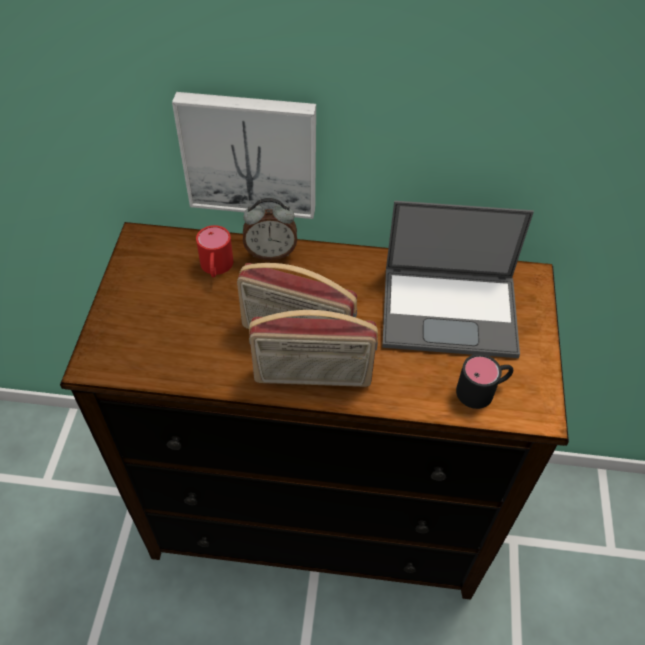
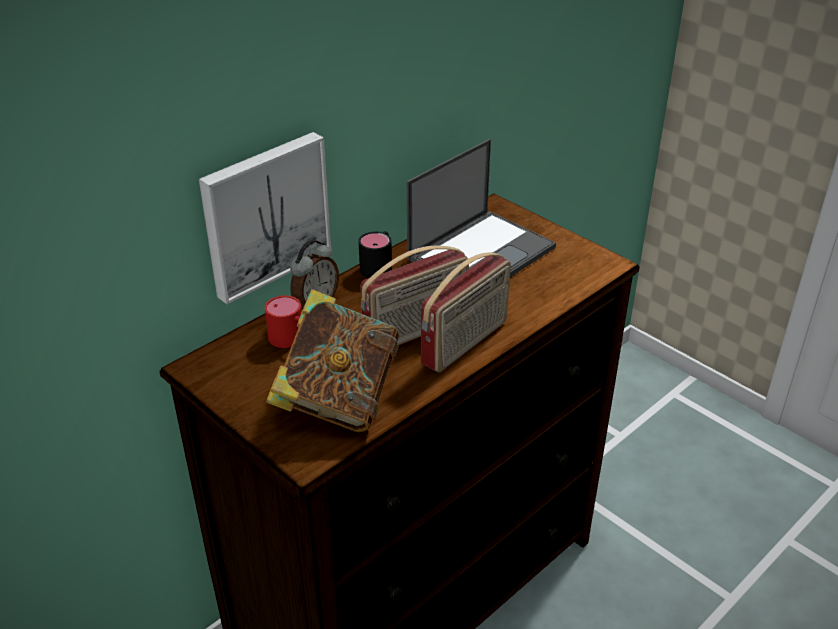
camera: 50 degrees left, 15 degrees down
black mug [456,354,513,409] -> black mug moved to [358,231,392,278]
none -> book [266,289,399,432]

